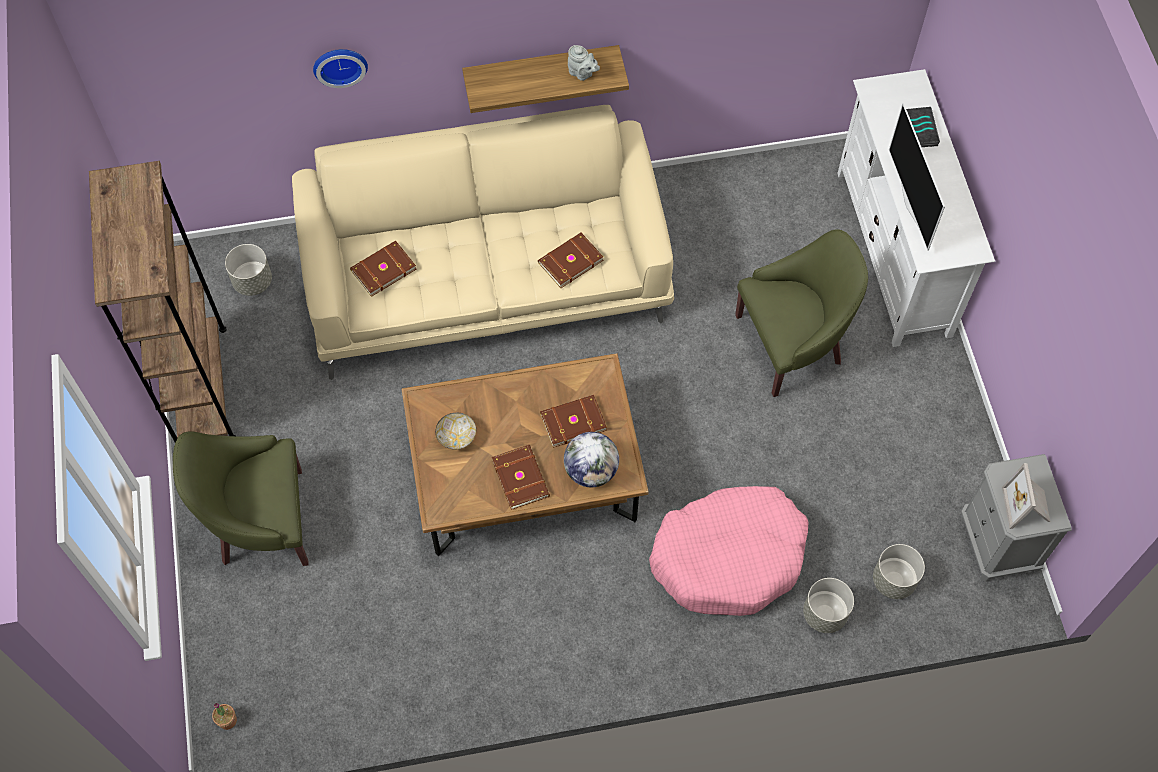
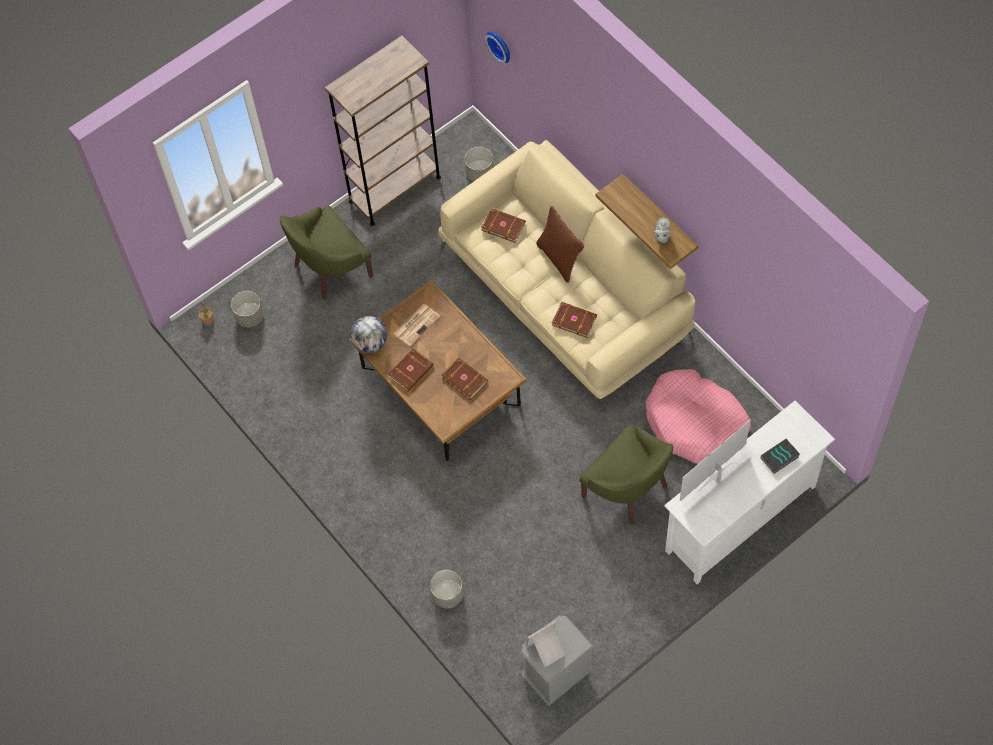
camera: 65 degrees right, 0 degrees up
green armchair [173,431,309,566] -> green armchair turned 90 degrees counterclockwise [280,206,373,300]
wall clock [313,49,368,88] -> wall clock moved to [485,32,510,63]
bowl [435,413,477,450] -> newspaper [394,304,440,346]
globe [564,432,619,487] -> globe moved to [350,316,387,353]
pink dog bed [649,486,809,616] -> pink dog bed moved to [646,369,751,464]
grey planter [873,544,925,599] -> grey planter moved to [231,291,264,327]
none -> brown pillow [536,206,584,283]

